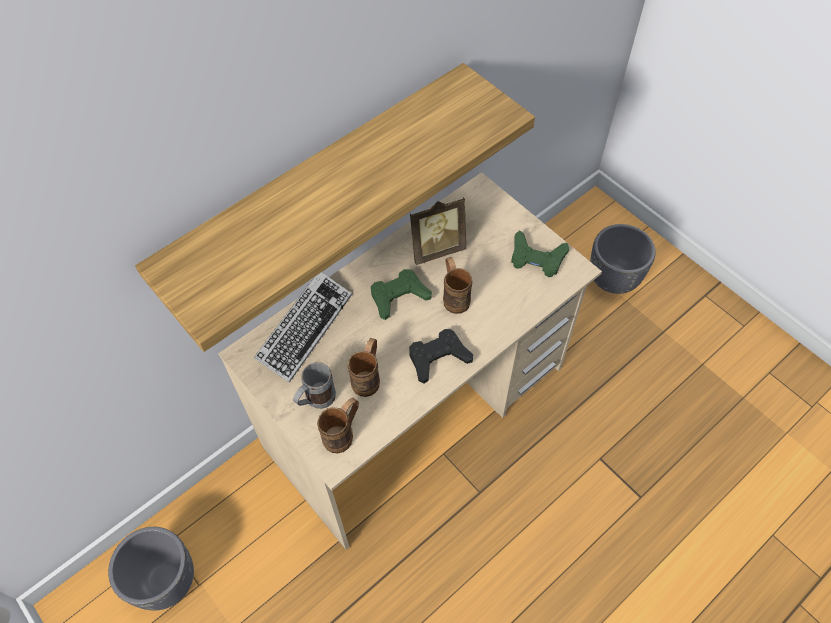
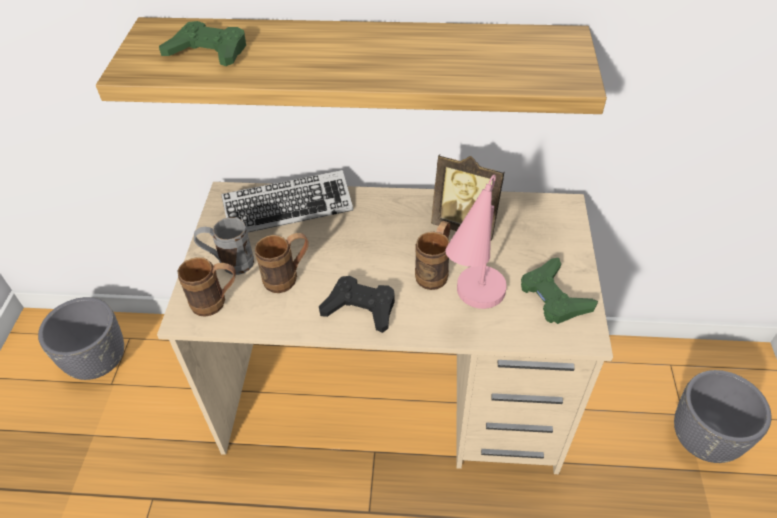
camera: 45 degrees right, 10 degrees down
green game controller [371,269,432,320] -> green game controller moved to [159,21,246,66]
none -> pink table lamp [445,174,507,309]

